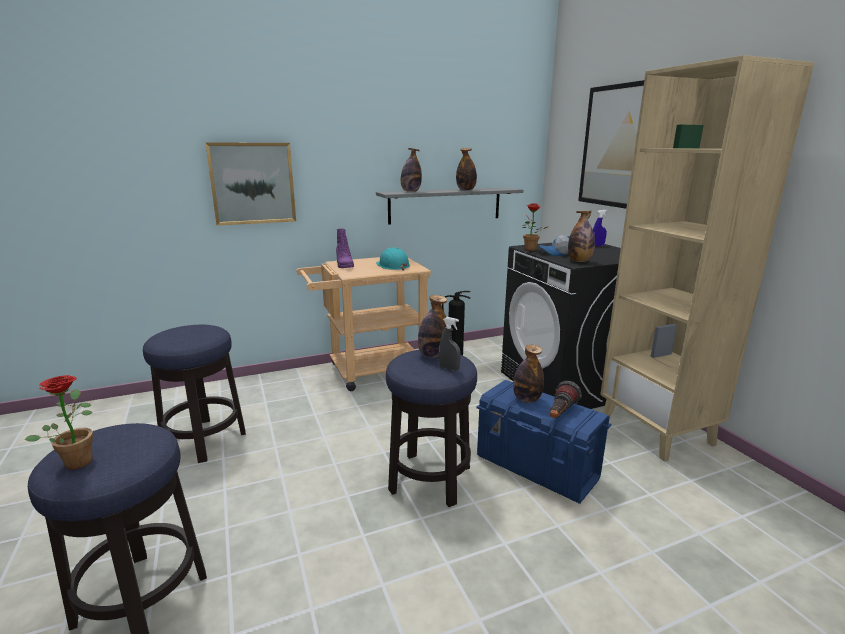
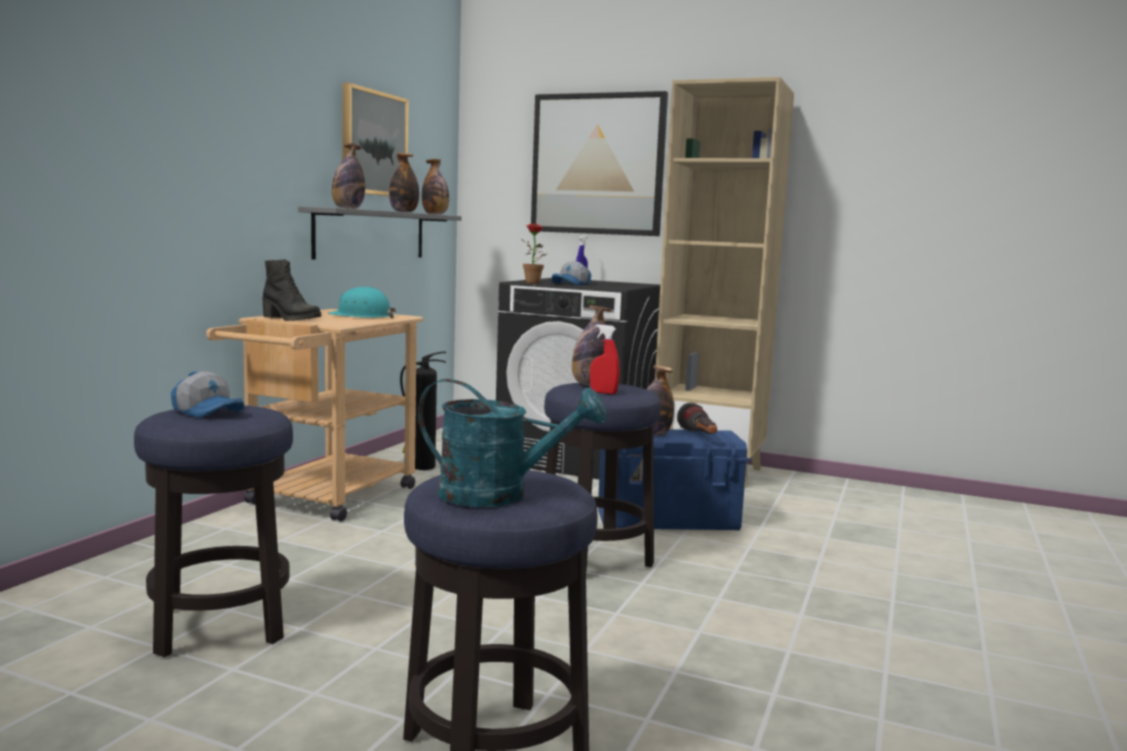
camera: 45 degrees left, 10 degrees down
potted plant [24,375,93,470] -> turquoise watering can [418,379,606,507]
picture [205,142,296,226] -> picture moved to [342,83,409,196]
purple boot [336,229,354,268] -> black boot [262,259,321,321]
grey spray bottle [439,317,461,371] -> none
bottle [568,211,595,262] -> bottle moved to [422,159,449,214]
none -> cap [171,371,244,418]
none -> red spray bottle [590,324,620,394]

